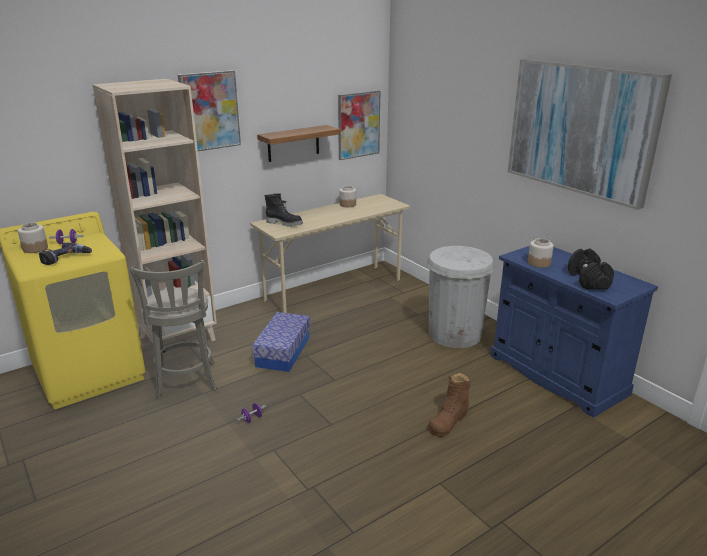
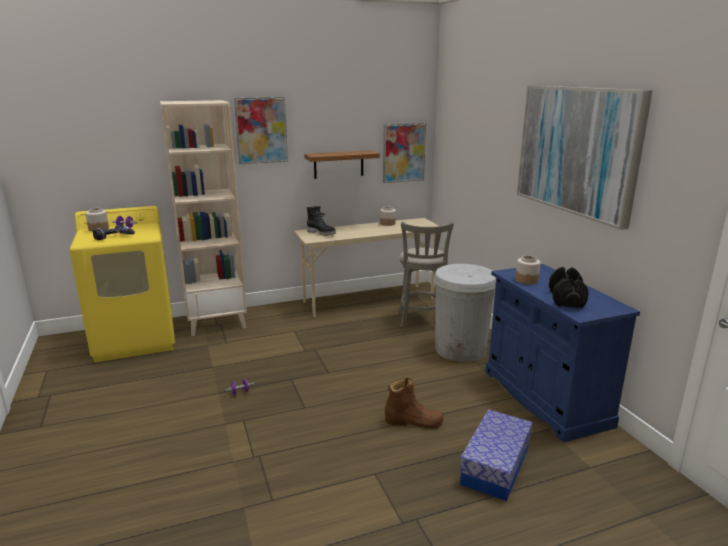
camera: 15 degrees right, 5 degrees down
grey stool [130,260,217,399] -> grey stool moved to [398,222,454,328]
storage box [252,312,310,372] -> storage box moved to [459,409,533,501]
brown boot [428,372,471,437] -> brown boot turned 135 degrees counterclockwise [385,378,443,429]

